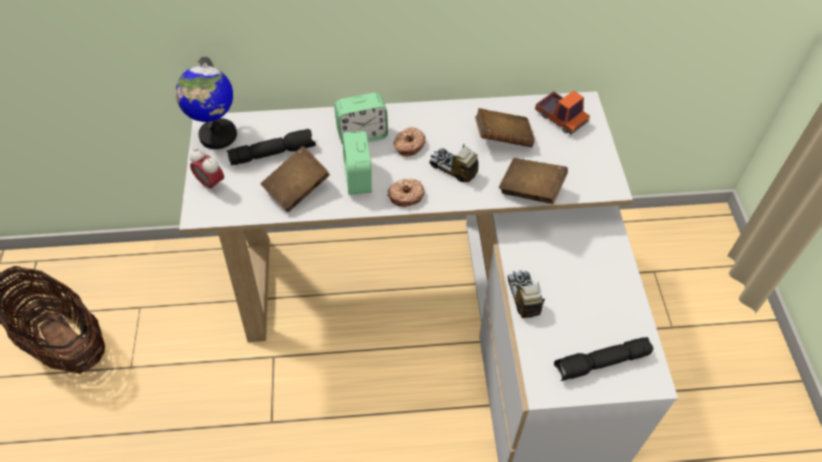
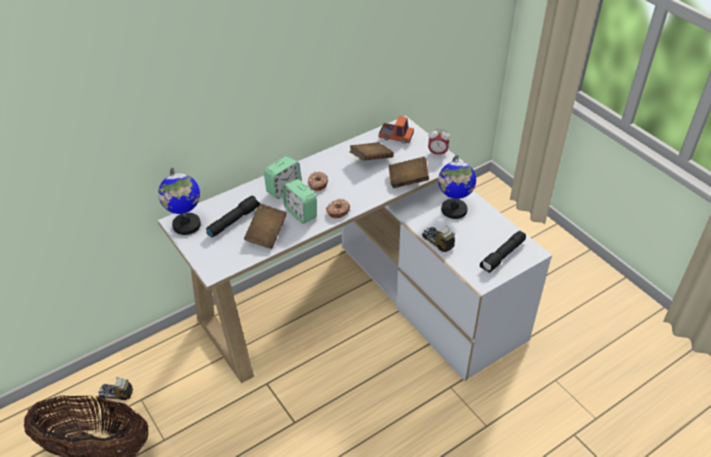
camera: 30 degrees left, 10 degrees down
alarm clock [190,149,224,193] -> alarm clock moved to [428,129,450,156]
toy truck [429,144,479,182] -> toy truck moved to [98,377,133,400]
none -> globe [438,155,476,219]

